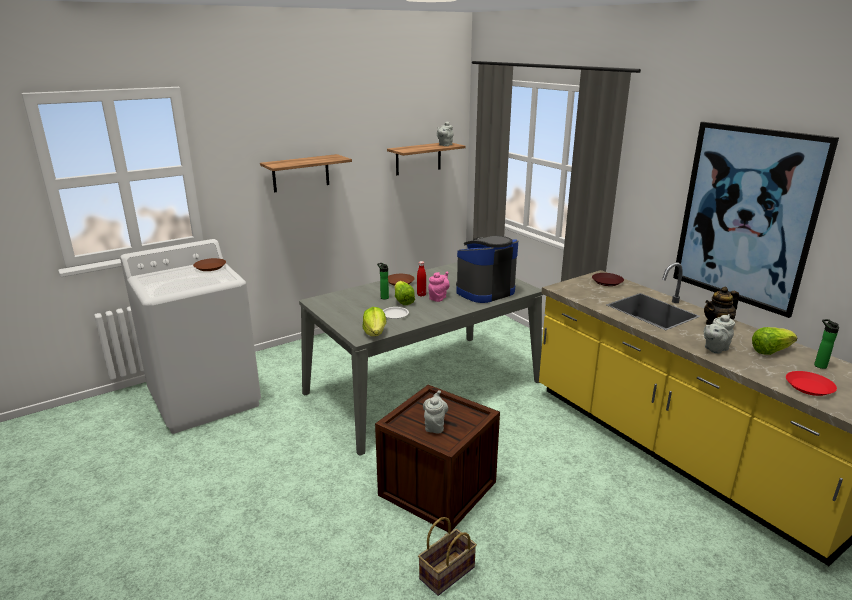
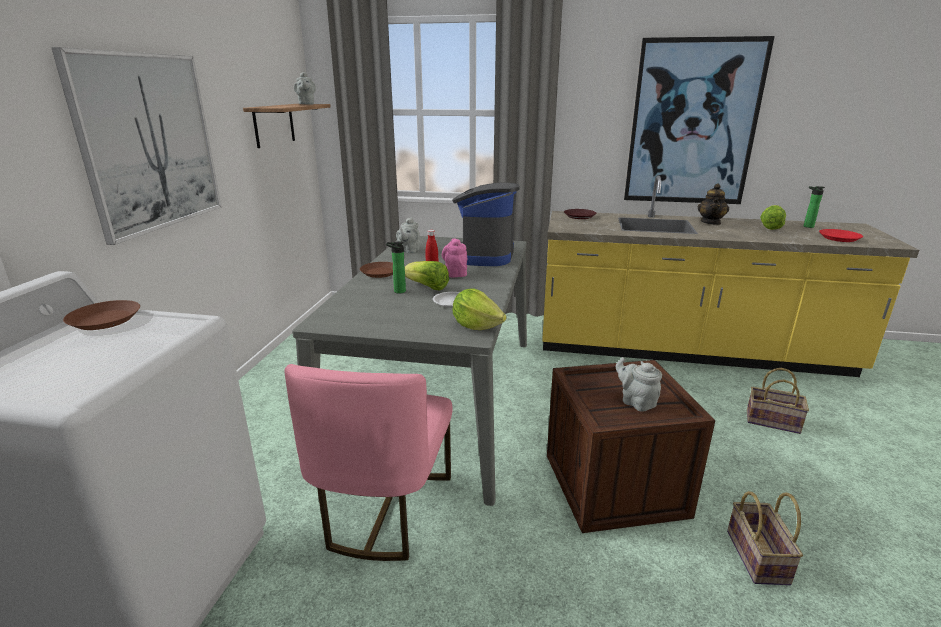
camera: 45 degrees left, 0 degrees up
shelf [260,154,352,192] -> picture [51,47,221,245]
grey teapot [704,314,735,354] -> grey teapot moved to [396,217,420,254]
none -> pink chair [284,364,453,561]
none -> basket [747,368,809,434]

